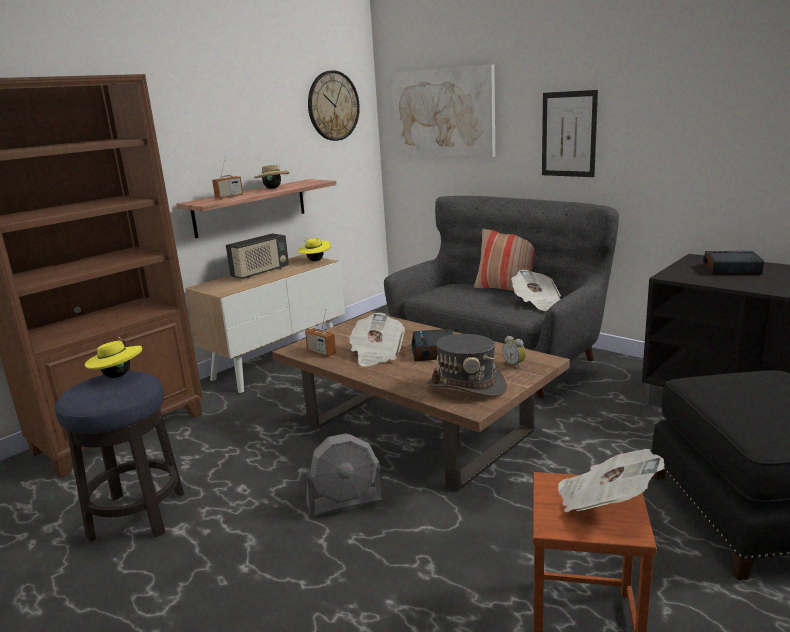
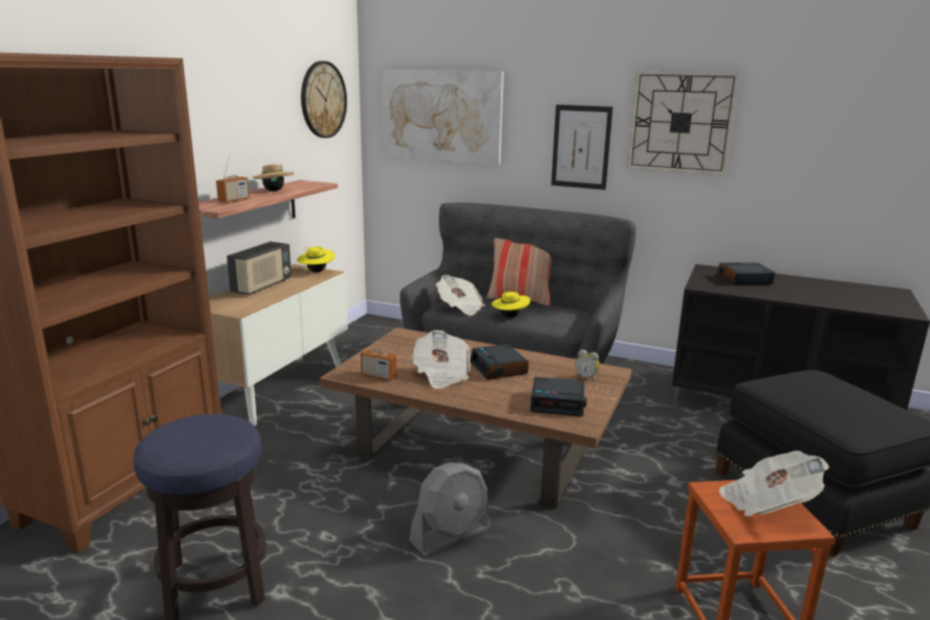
camera: 20 degrees left, 0 degrees up
yellow hat [85,337,142,378] -> yellow hat moved to [492,289,530,318]
grey hat [427,334,507,397] -> alarm clock [530,377,587,417]
newspaper [511,270,561,311] -> newspaper moved to [436,275,485,316]
none -> wall clock [627,71,740,176]

